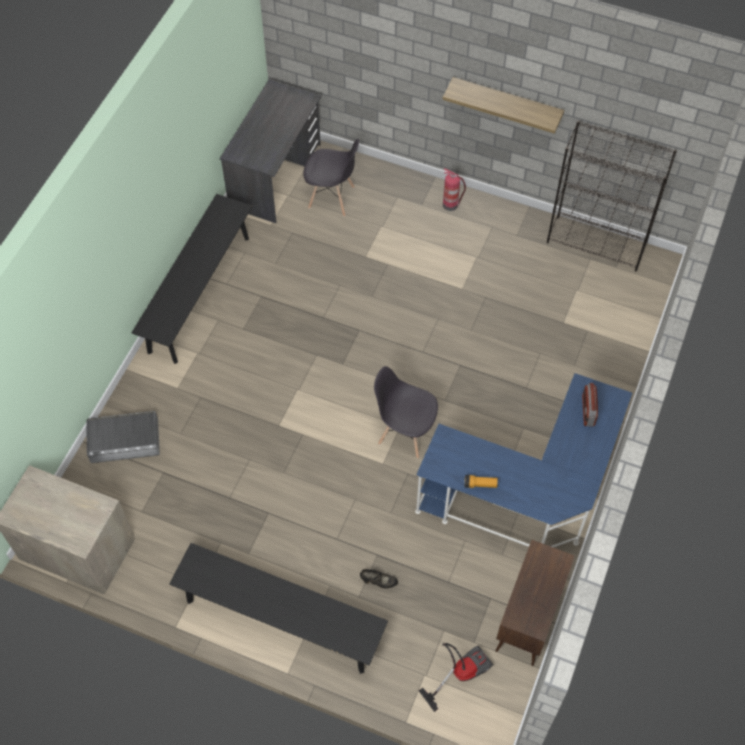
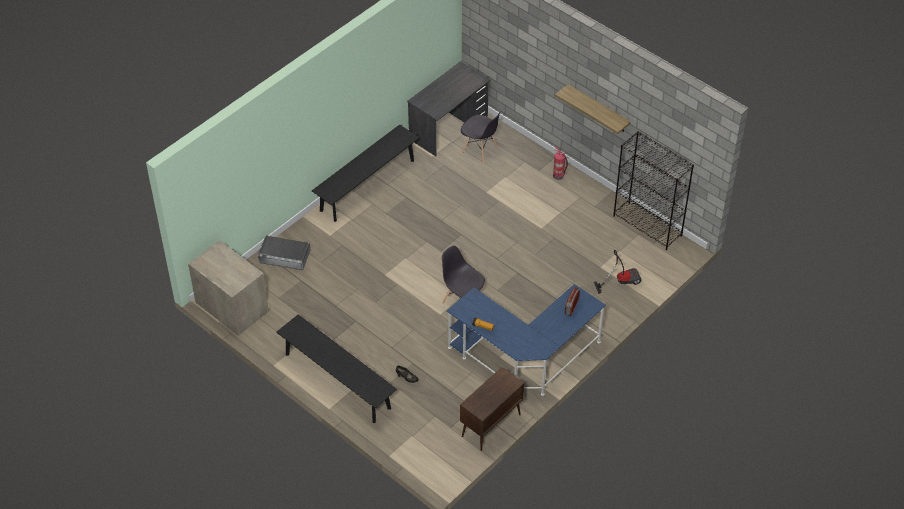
camera: 20 degrees right, 10 degrees down
vacuum cleaner [418,643,493,712] -> vacuum cleaner moved to [594,250,641,294]

